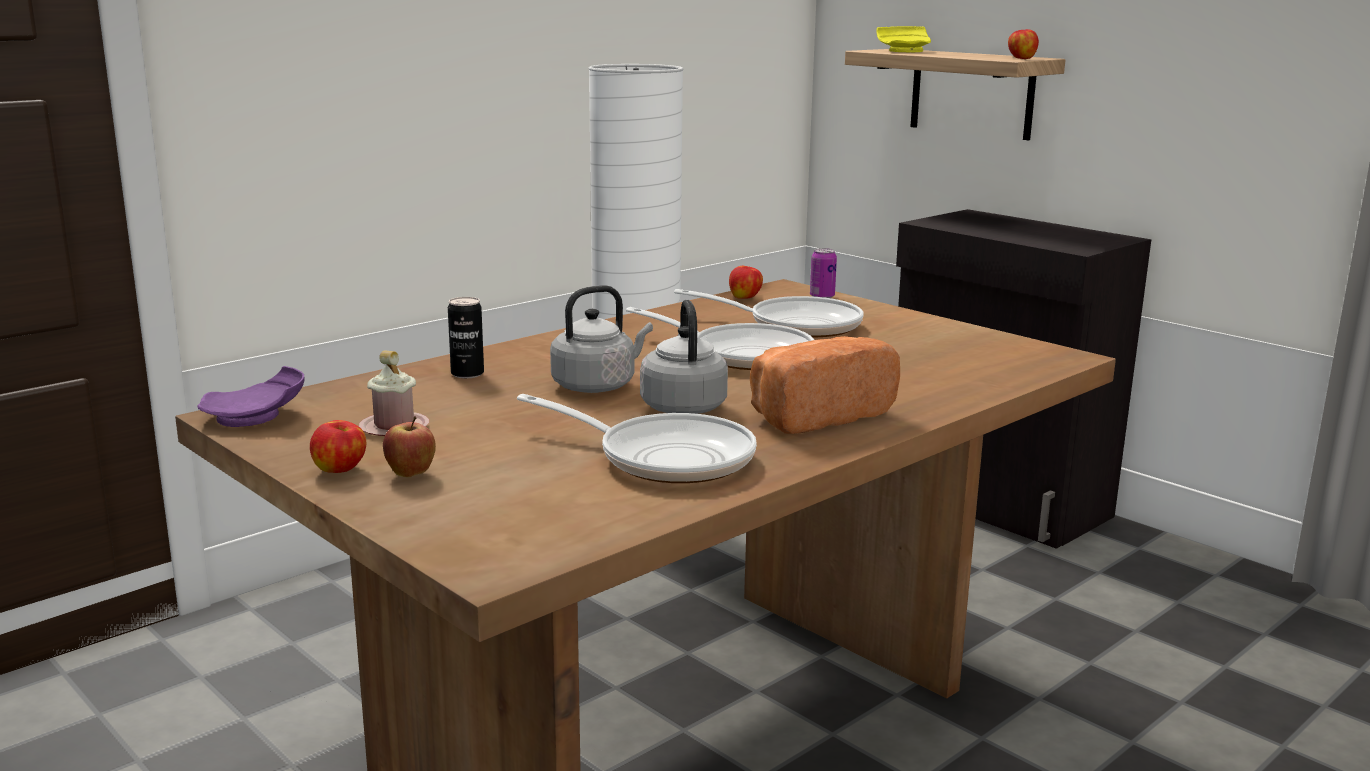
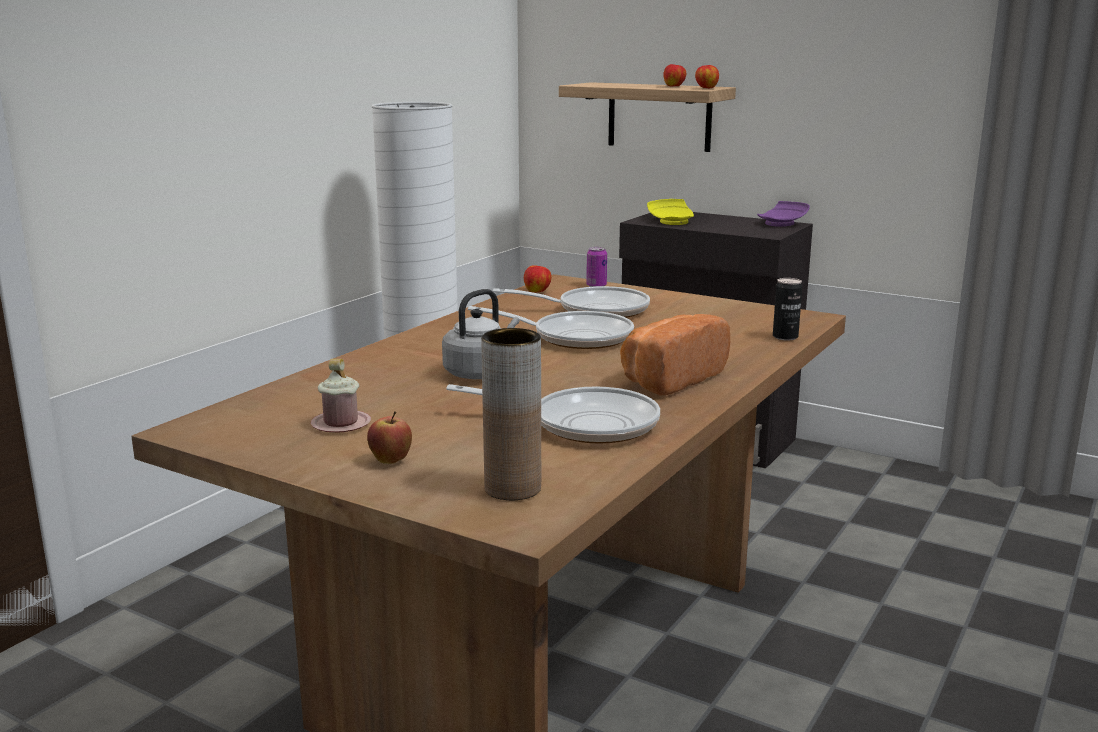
camera: 15 degrees left, 0 degrees up
purple plate [197,366,305,427] -> purple plate moved to [757,201,810,227]
apple [310,420,366,473] -> apple moved to [663,64,686,87]
can [448,297,484,378] -> can moved to [773,278,802,341]
grey kettle [640,300,728,414] -> none
yellow plate [877,26,931,52] -> yellow plate moved to [647,199,694,225]
none -> brown vase [481,328,541,500]

